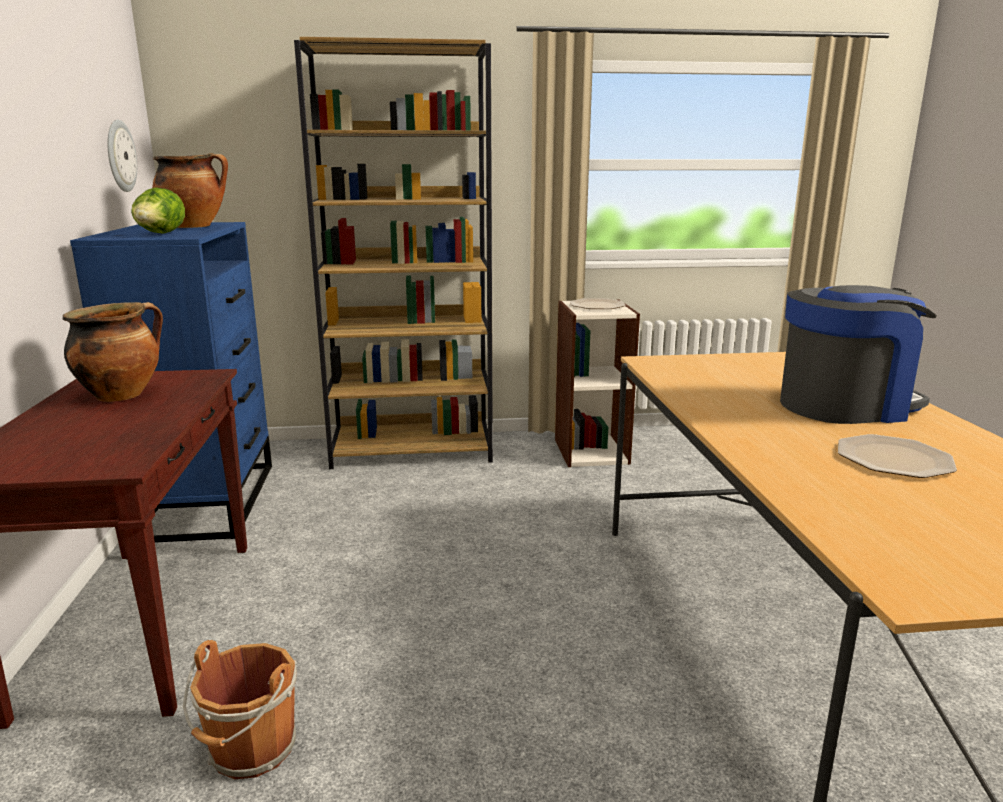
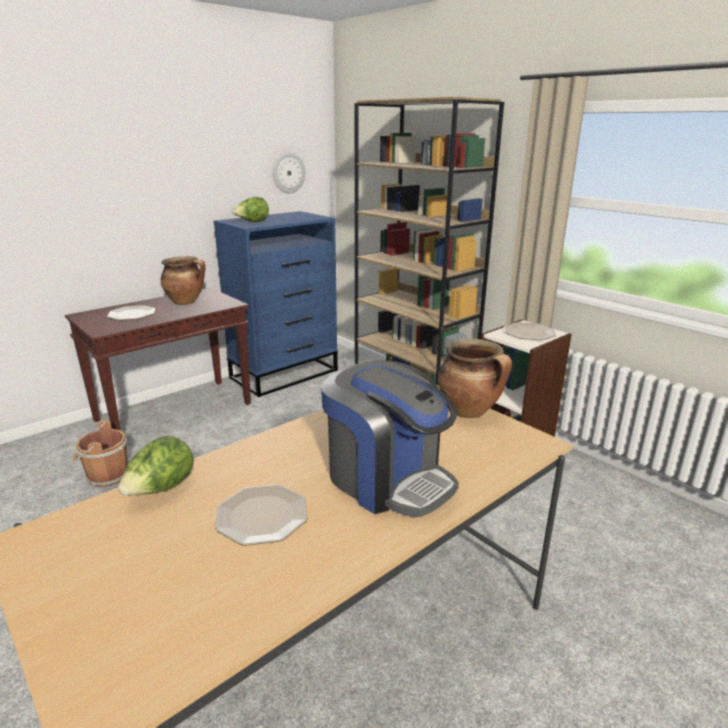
camera: 55 degrees right, 5 degrees up
cooking pot [152,153,228,228] -> cooking pot moved to [438,339,512,418]
none -> plate [107,305,155,320]
none -> lettuce [118,436,193,496]

